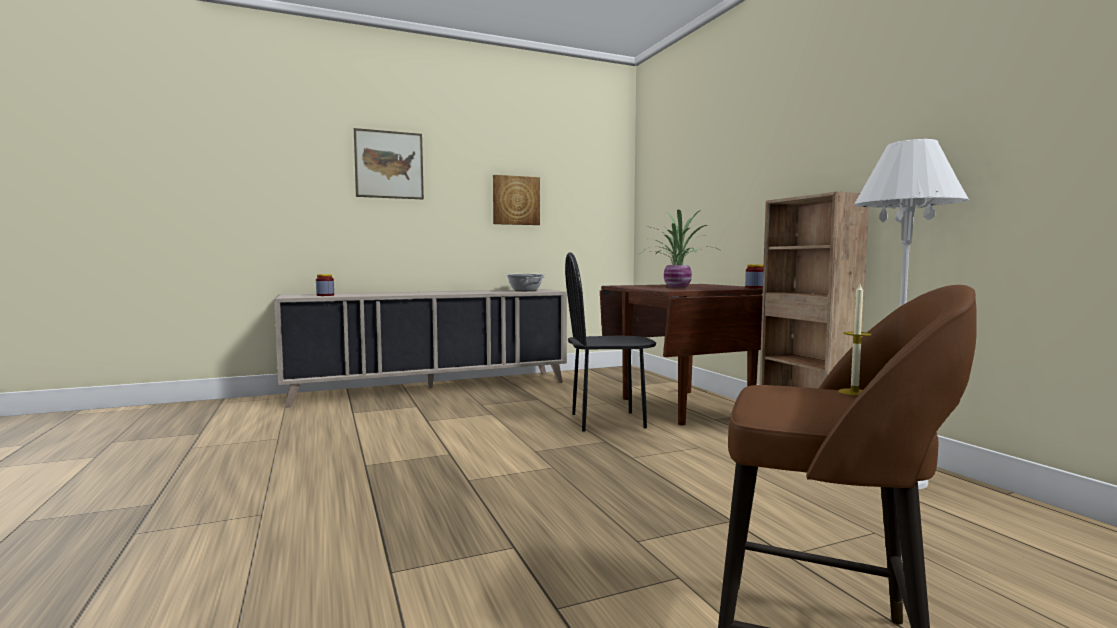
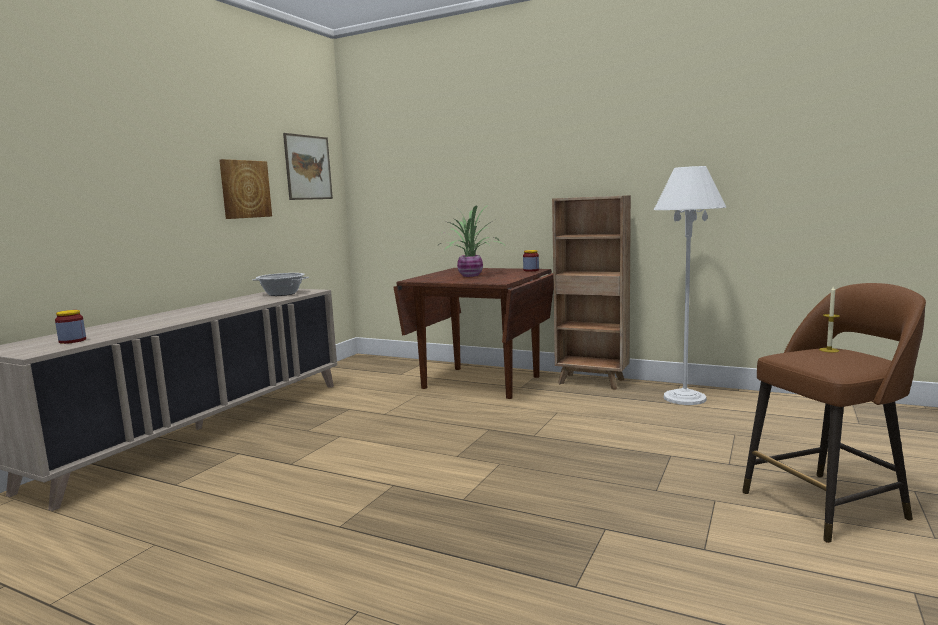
camera: 40 degrees left, 5 degrees up
picture [354,128,424,199] -> picture moved to [283,133,333,200]
black chair [565,252,656,432] -> none

